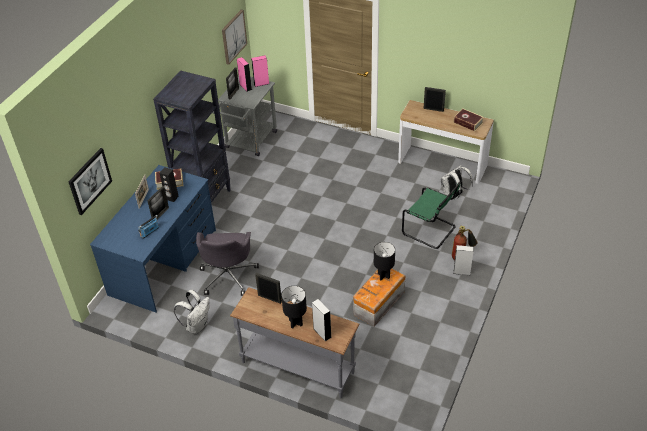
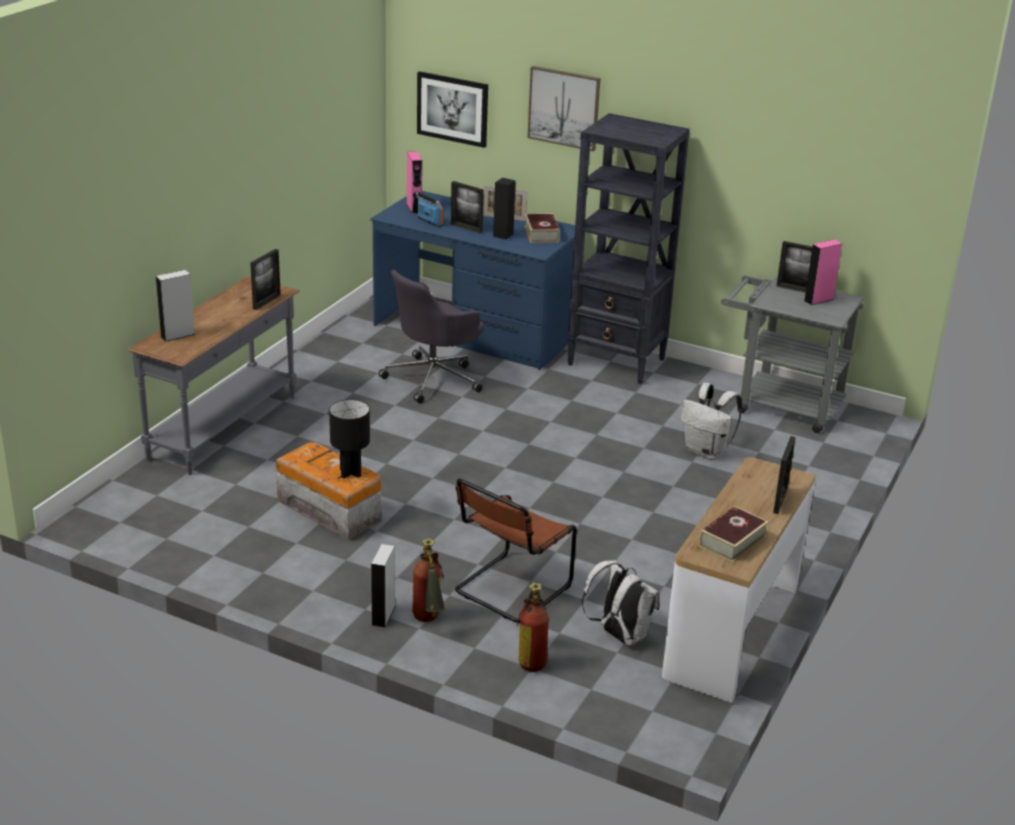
camera: 90 degrees right, 15 degrees down
white backpack [174,290,210,334] -> white backpack moved to [680,383,742,459]
grey office chair [196,232,259,296] -> grey office chair turned 45 degrees counterclockwise [378,270,483,403]
picture [222,10,247,65] -> picture moved to [527,66,601,151]
pink speaker [251,55,269,87] -> pink speaker moved to [407,151,422,214]
black table lamp [281,286,307,328] -> none
green chair [402,182,461,249] -> brown chair [455,478,577,623]
none -> fire extinguisher [517,583,549,672]

